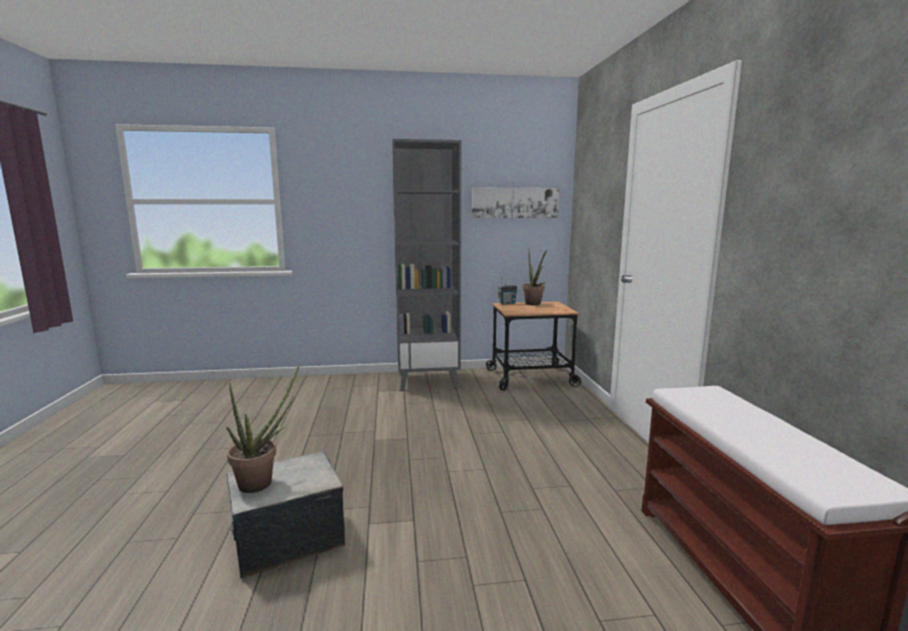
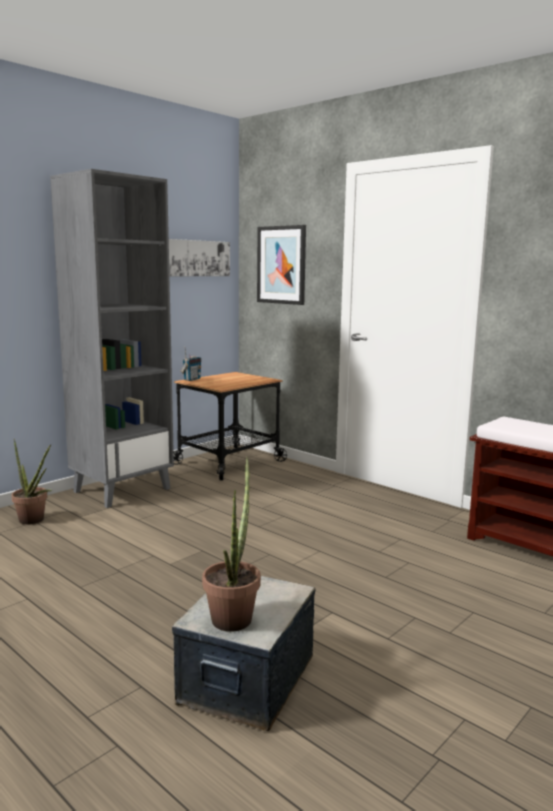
camera: 40 degrees left, 0 degrees up
potted plant [523,250,547,305] -> potted plant moved to [12,439,52,525]
none -> picture [257,225,306,305]

